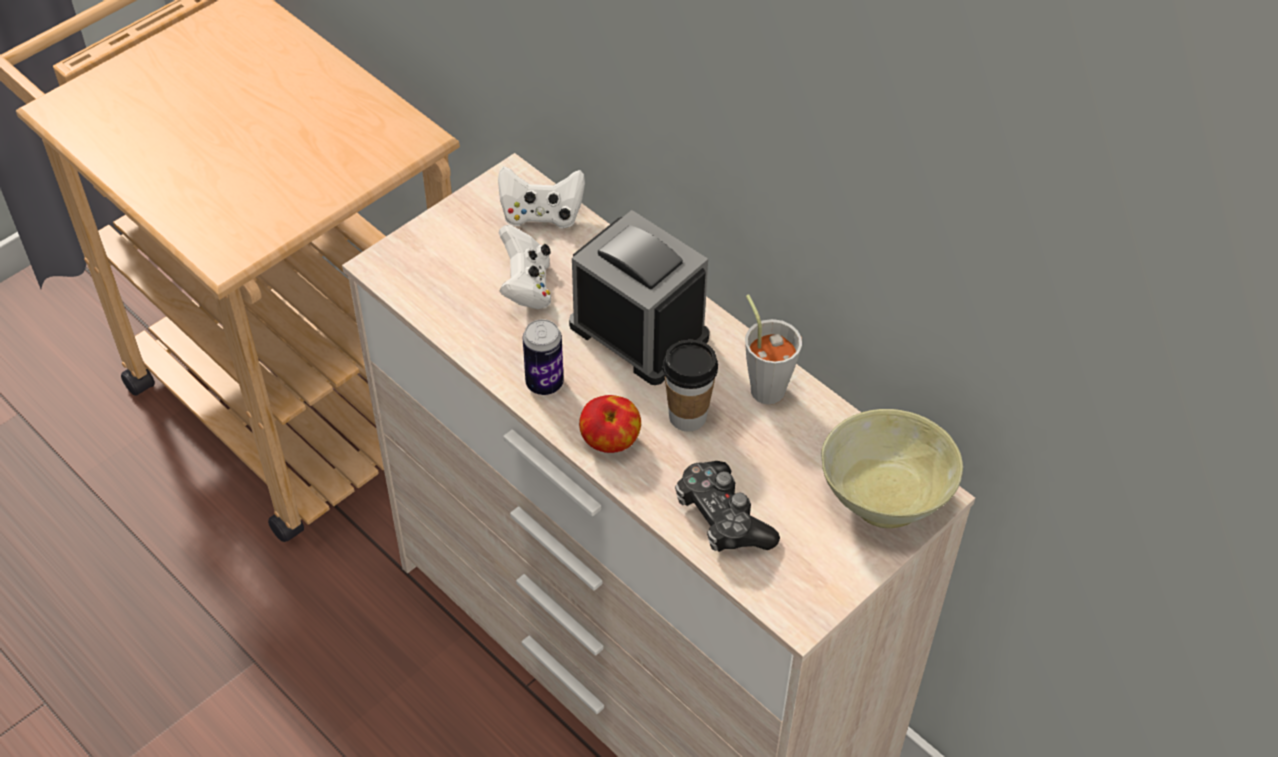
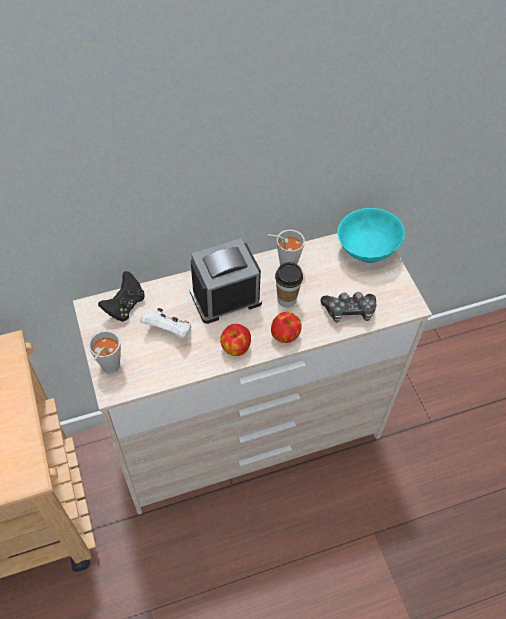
camera: 65 degrees left, 5 degrees up
white game controller [498,166,585,229] -> black game controller [98,271,145,322]
can [523,319,564,395] -> apple [220,324,251,356]
beige bowl [821,409,963,528] -> turquoise bowl [338,208,405,263]
none -> grey cup [88,330,121,374]

